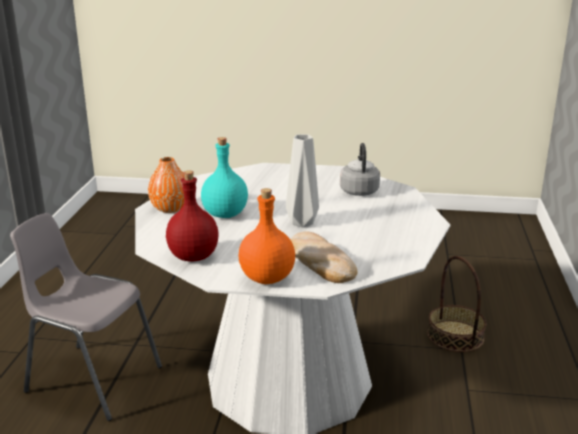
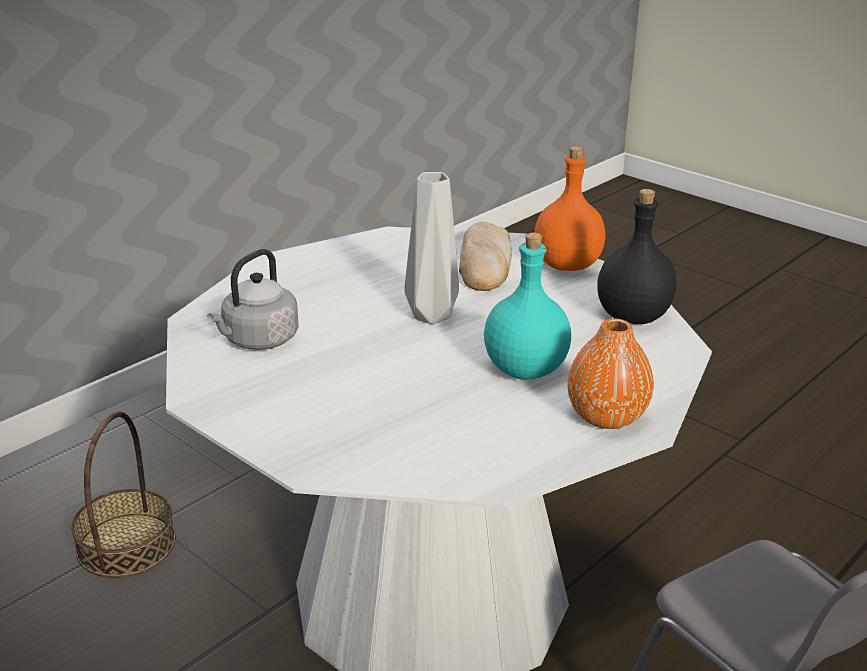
camera: 145 degrees left, 5 degrees up
red bottle [166,170,219,261] -> black bottle [598,189,677,324]

